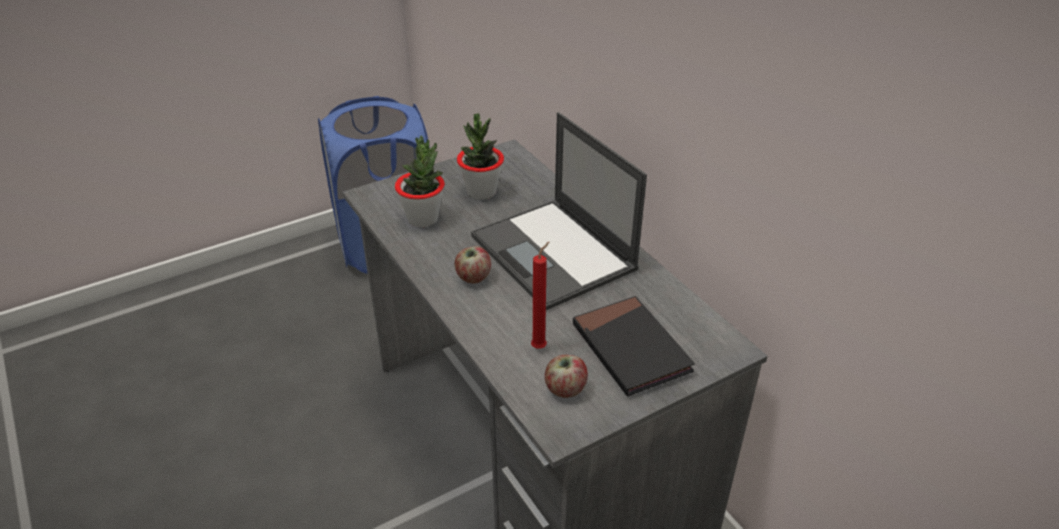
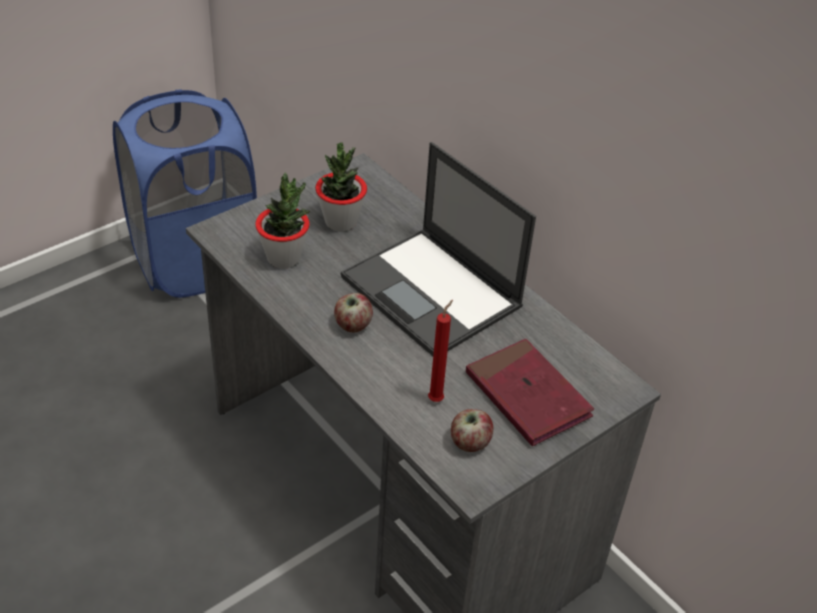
camera: 10 degrees left, 5 degrees up
black book [573,296,695,396] -> red book [466,339,594,446]

